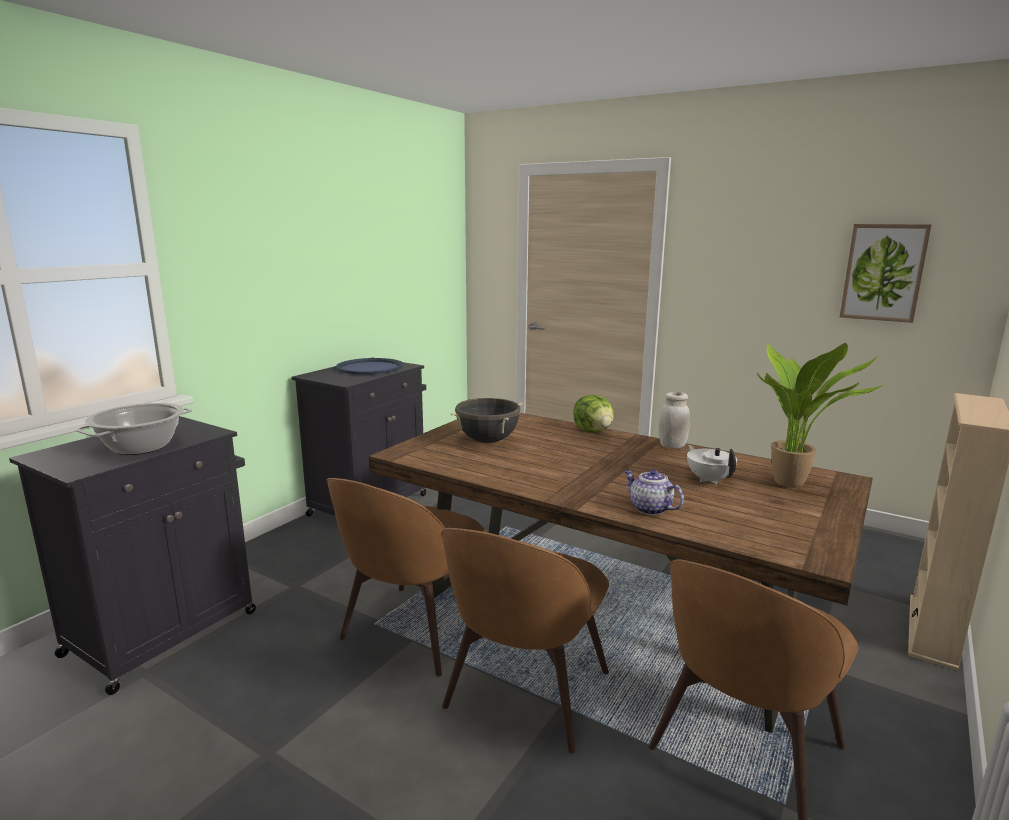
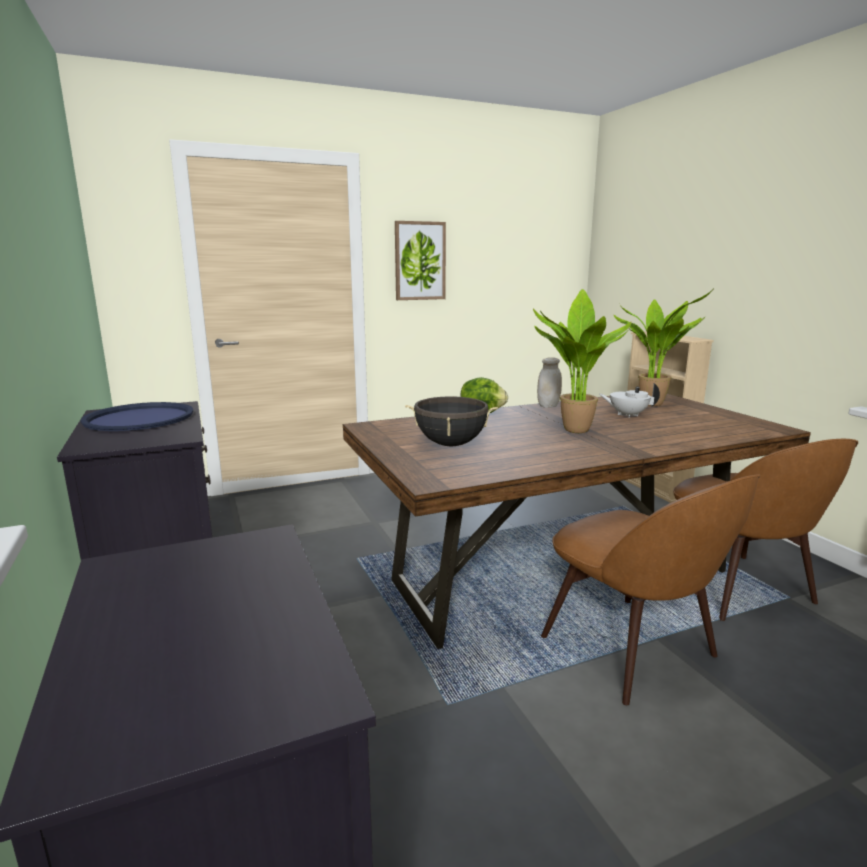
camera: 55 degrees left, 0 degrees up
cooking pot [76,403,192,455] -> none
brown chair [326,478,486,676] -> none
teapot [624,469,684,515] -> none
picture [840,224,931,323] -> picture moved to [395,221,446,300]
none -> potted plant [533,289,632,433]

